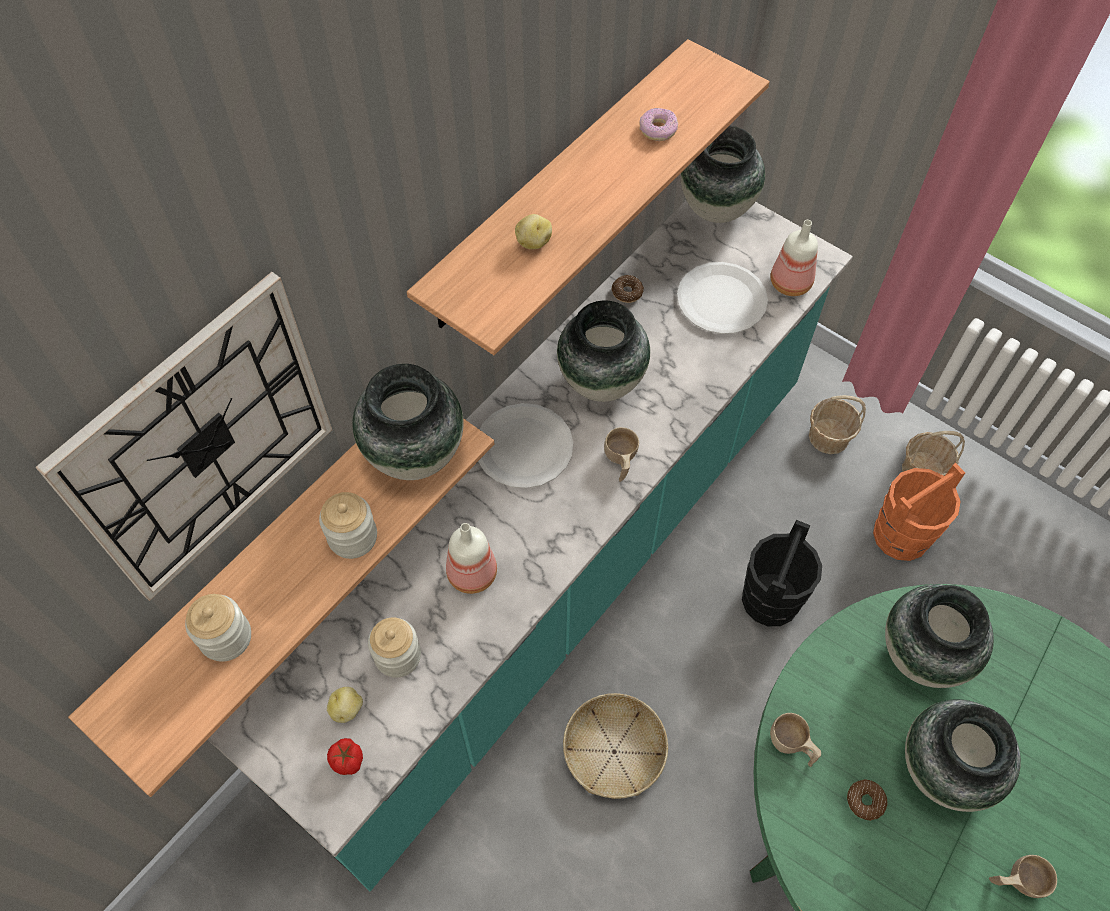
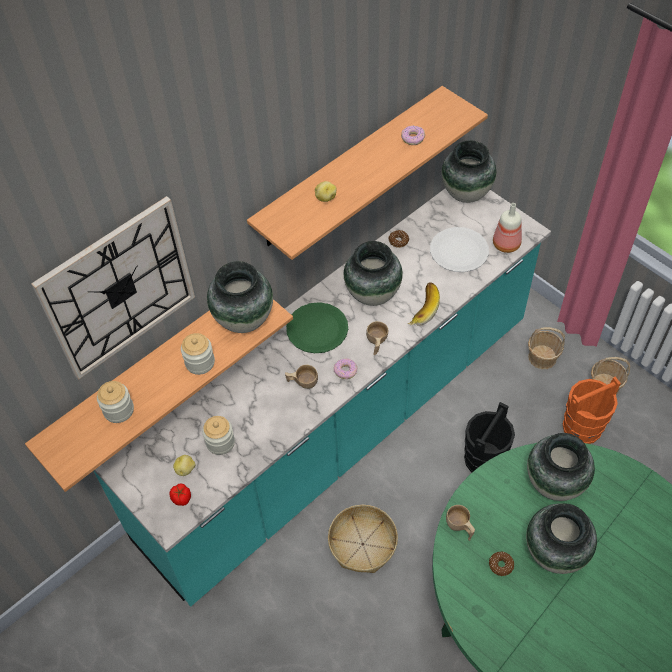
camera: 10 degrees right, 5 degrees down
bottle [446,523,497,594] -> none
white plate [478,403,573,488] -> green plate [286,302,348,353]
beige cup [989,855,1057,898] -> beige cup moved to [285,365,318,389]
none -> donut [334,359,357,379]
none -> banana [408,282,440,325]

